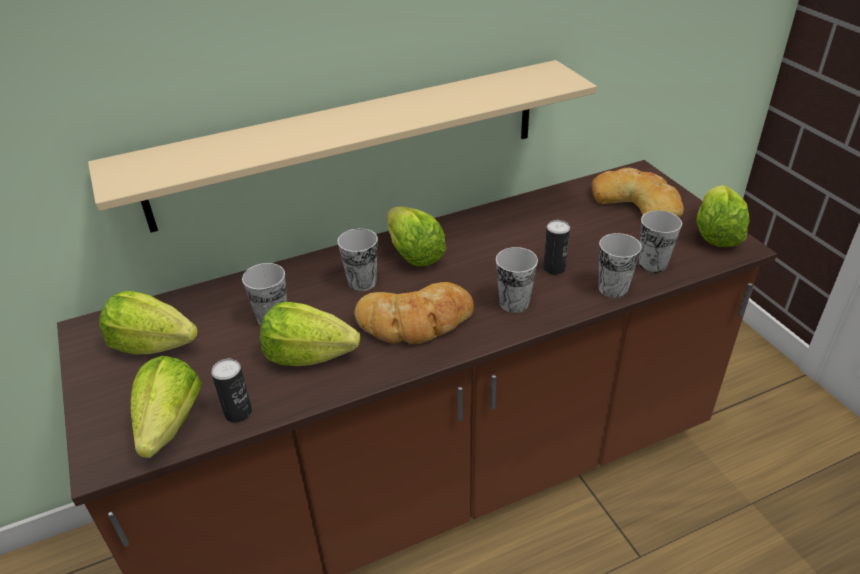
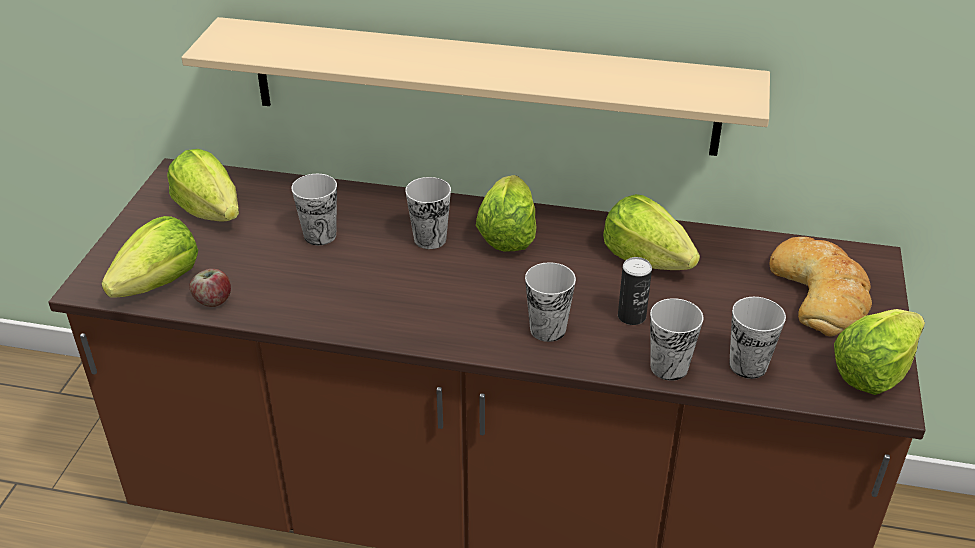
camera: 35 degrees right, 0 degrees up
can [211,359,252,423] -> apple [189,269,231,307]
lettuce [260,302,360,366] -> lettuce moved to [603,194,700,270]
bread [354,282,474,344] -> none

